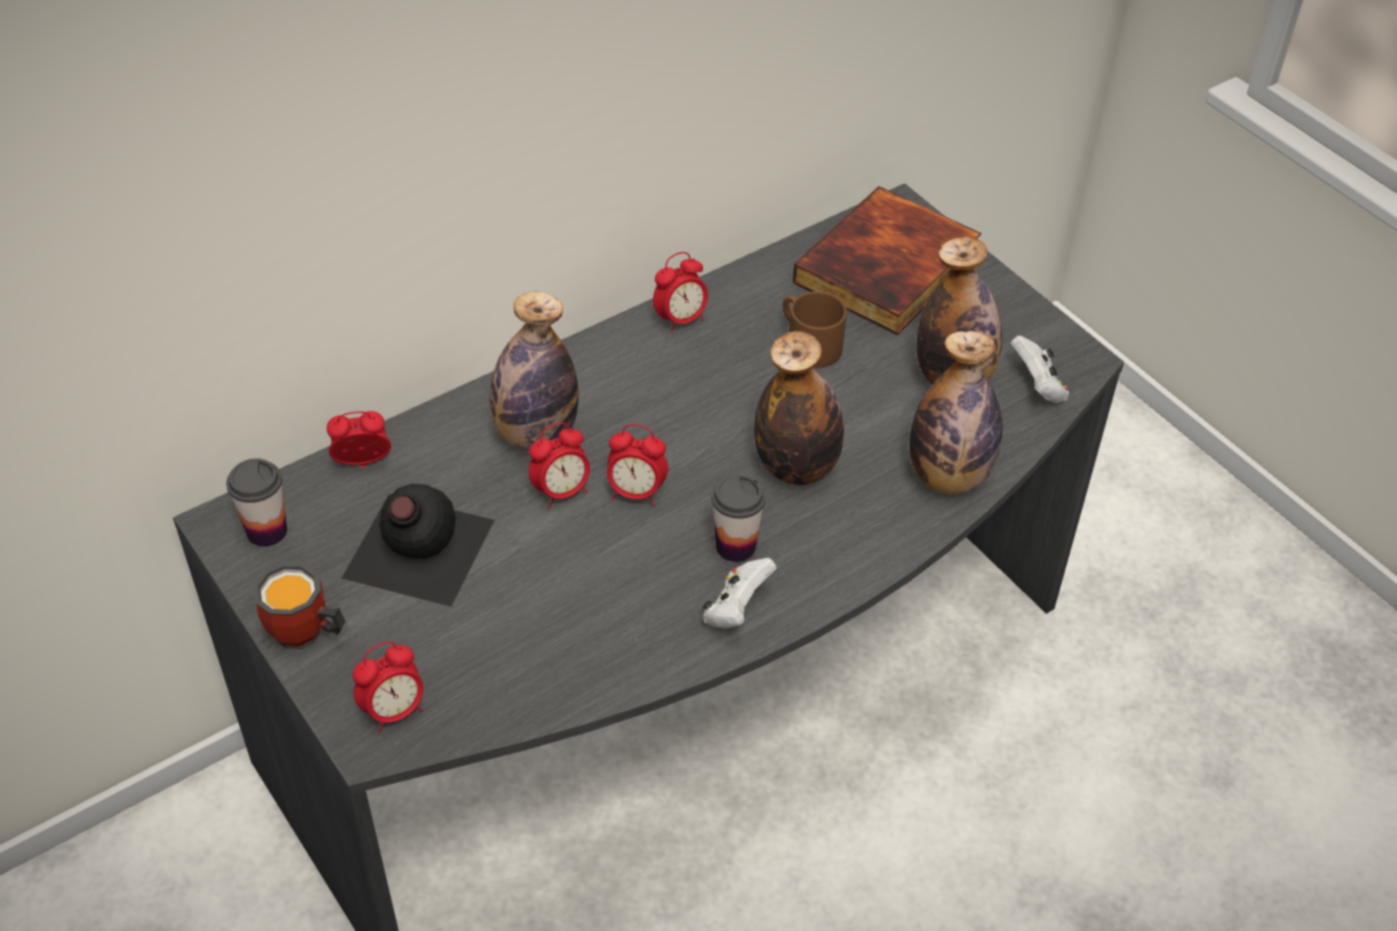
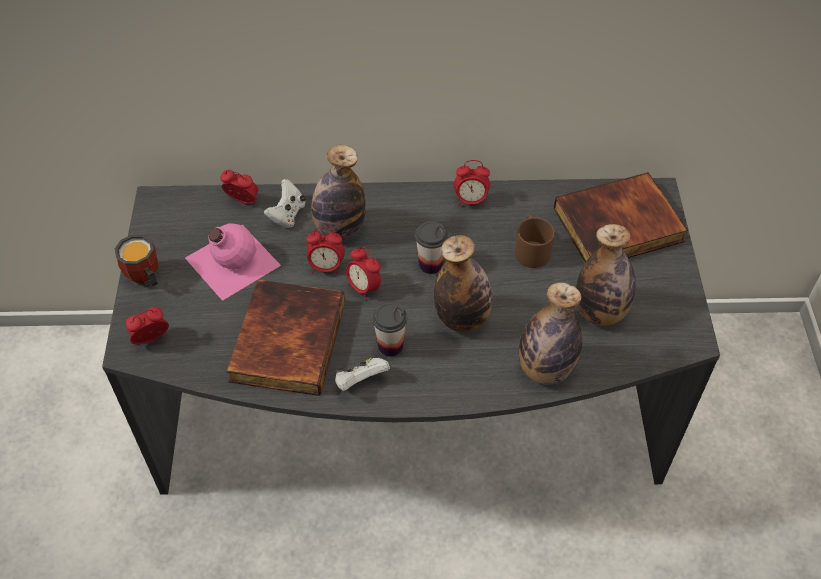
camera: 35 degrees right, 5 degrees up
cup [226,458,287,547] -> cup moved to [415,221,448,274]
black bottle [341,484,495,607] -> pink bottle [185,223,281,301]
alarm clock [352,641,424,733] -> alarm clock turned 150 degrees clockwise [126,307,169,345]
white game controller [1011,335,1069,403] -> white game controller moved to [264,179,306,228]
none -> book [226,280,345,396]

